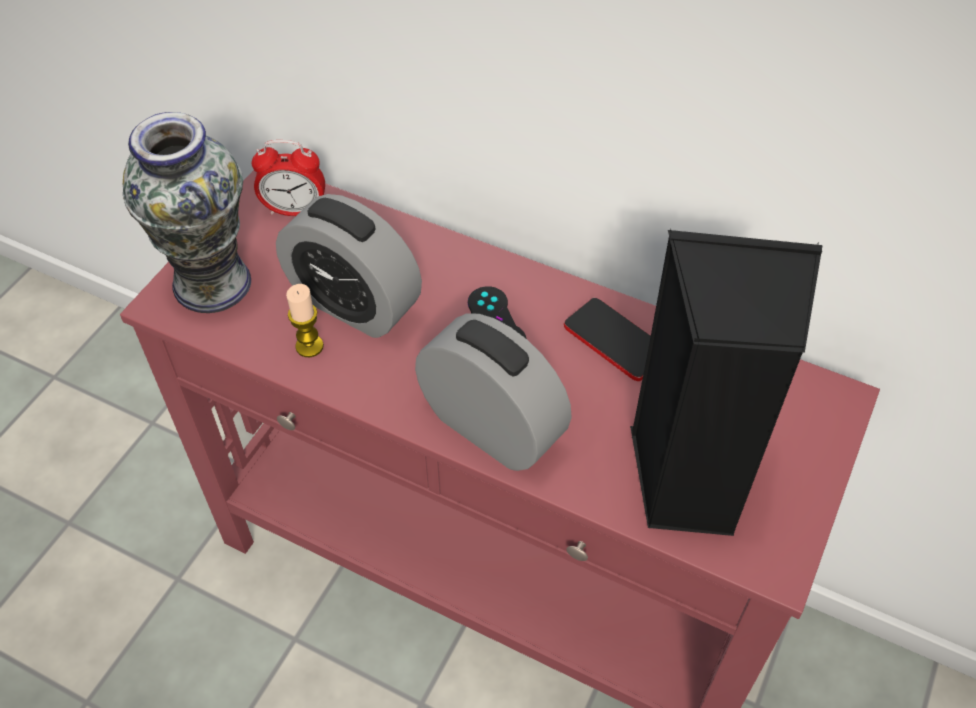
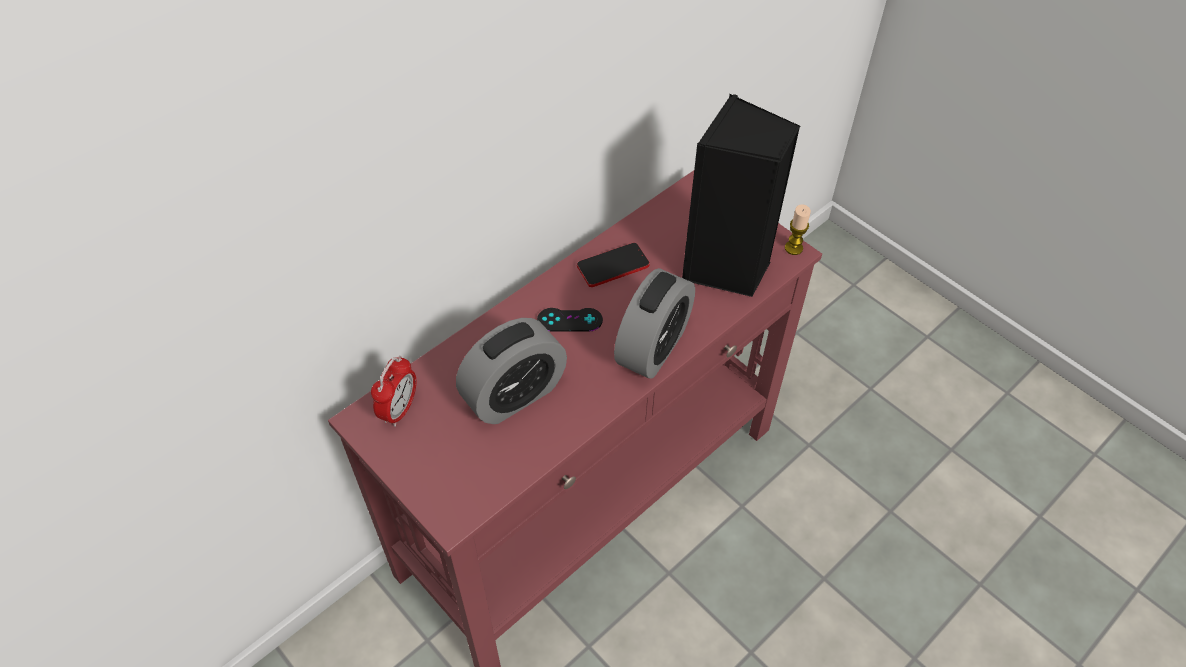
camera: 70 degrees left, 0 degrees up
vase [123,112,251,313] -> none
candle [286,284,324,357] -> candle moved to [785,205,811,255]
alarm clock [415,314,572,471] -> alarm clock turned 150 degrees clockwise [614,268,695,379]

